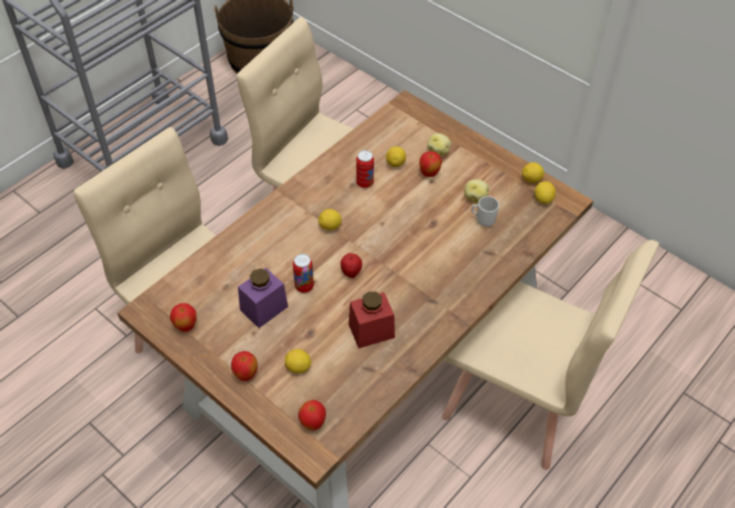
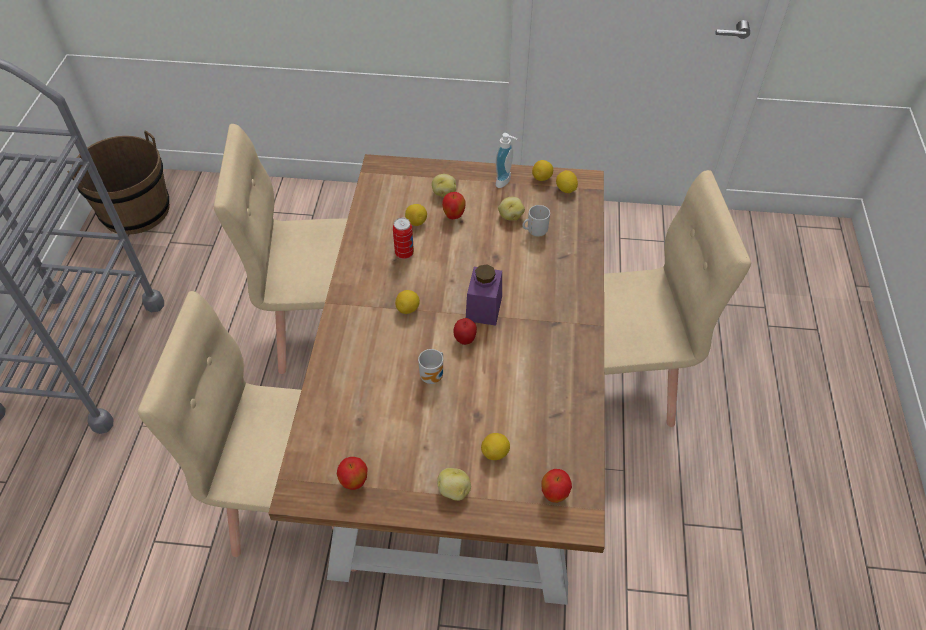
camera: 35 degrees left, 0 degrees up
apple [231,351,258,381] -> potato [437,468,471,501]
purple jar [238,267,288,328] -> purple jar moved to [466,265,502,326]
can [293,254,314,293] -> mug [418,349,443,384]
red jar [349,292,395,349] -> none
none -> soap dispenser [495,133,517,188]

